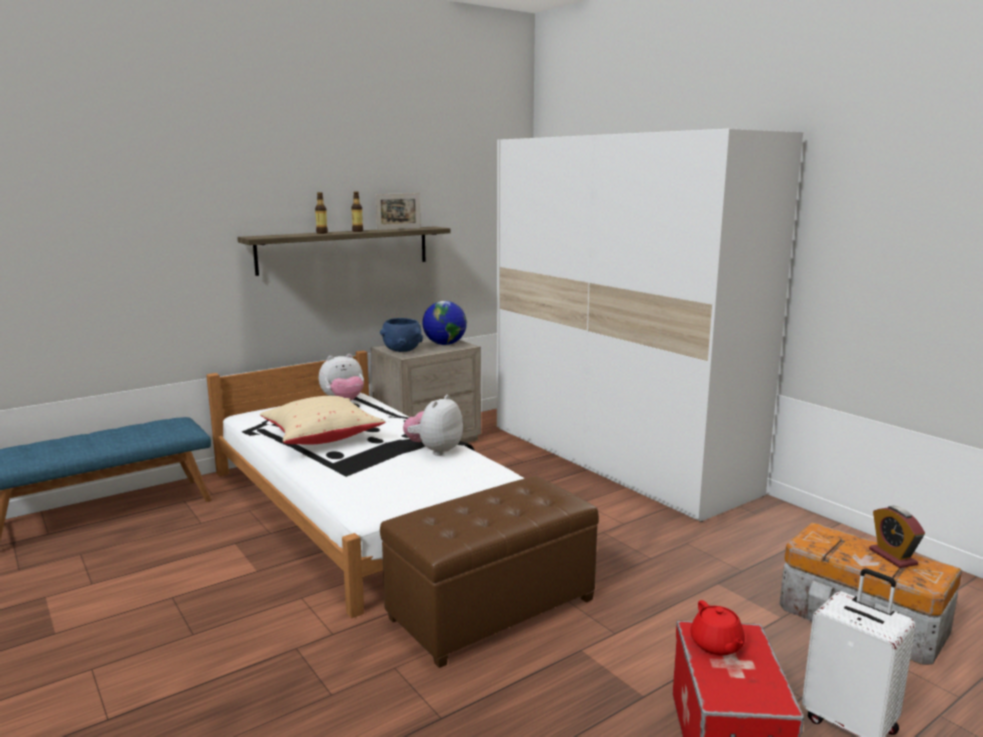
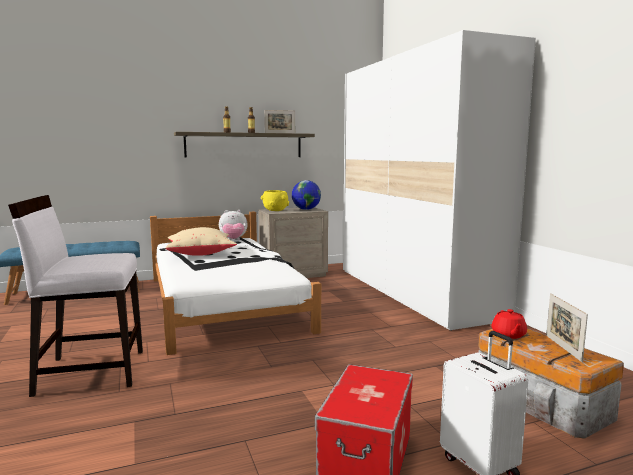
camera: 15 degrees right, 5 degrees down
blue bowl [380,318,423,352] -> yellow bowl [261,190,289,211]
brown ottoman [380,476,599,668] -> none
plush toy [403,395,463,456] -> none
red teapot [690,600,745,656] -> red teapot moved to [491,309,527,339]
alarm clock [869,506,925,568] -> picture frame [546,293,588,362]
none -> white chair [8,195,143,397]

